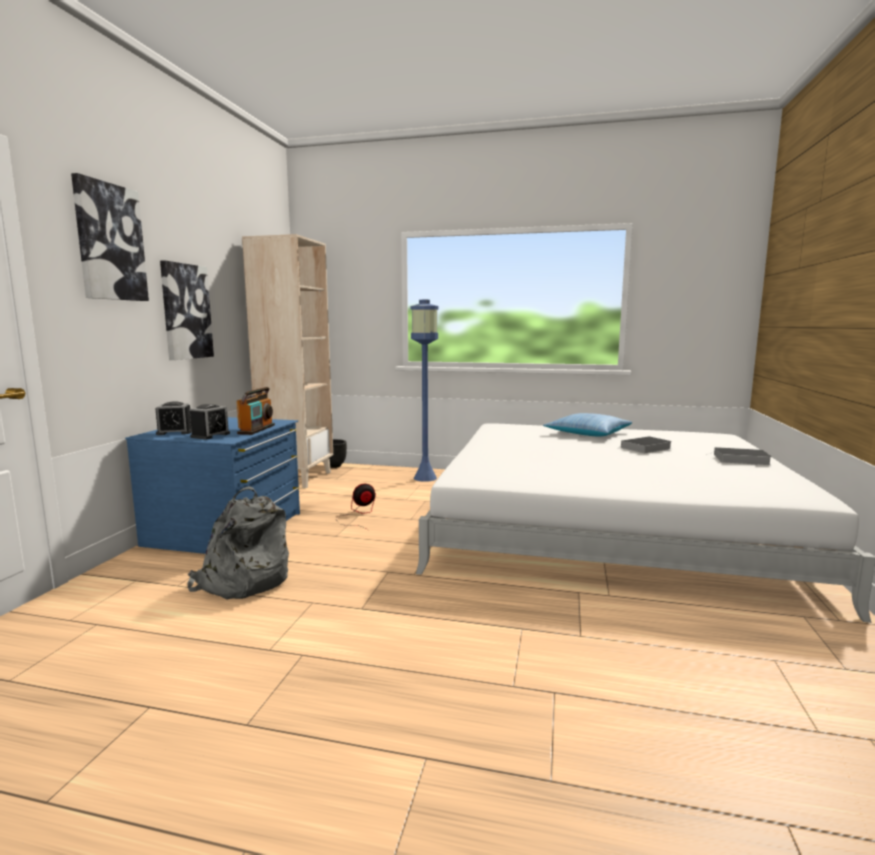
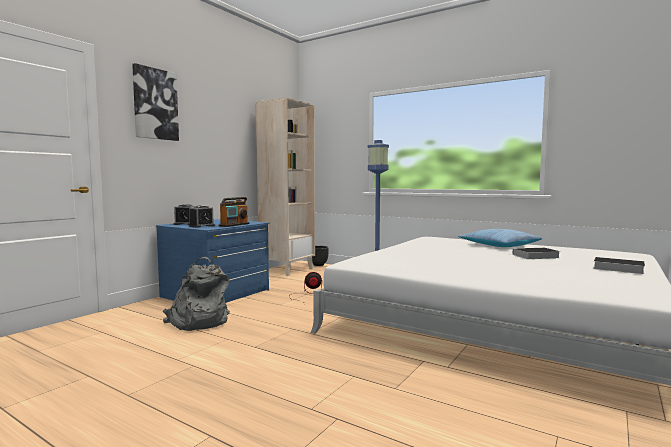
camera: 20 degrees right, 5 degrees down
picture [160,260,214,360] -> none

